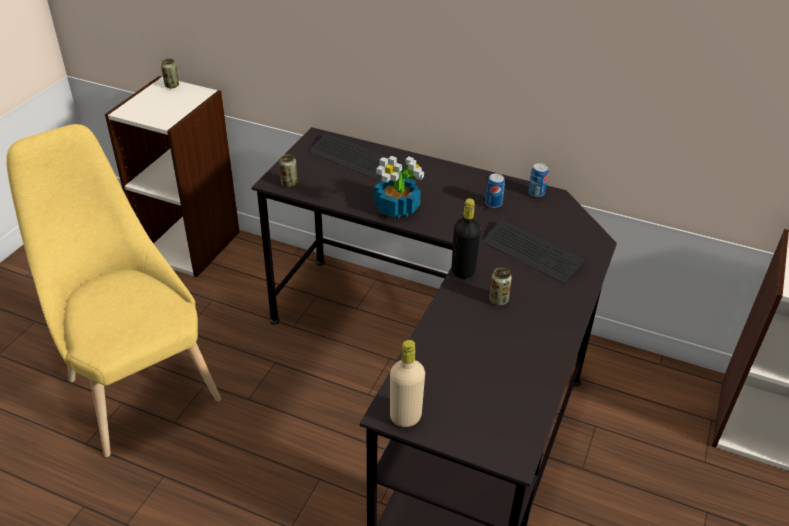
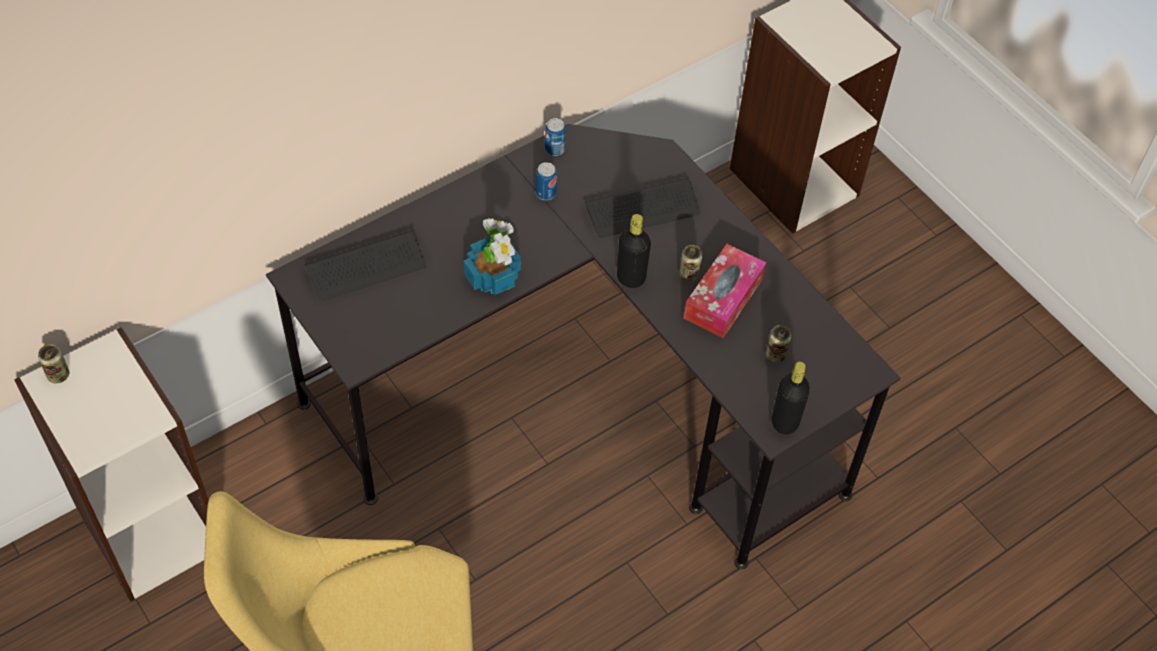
camera: 60 degrees left, 15 degrees up
can [279,154,298,187] -> can moved to [765,325,792,363]
beige bottle [390,340,425,427] -> black bottle [772,361,810,434]
none -> tissue box [684,244,766,338]

